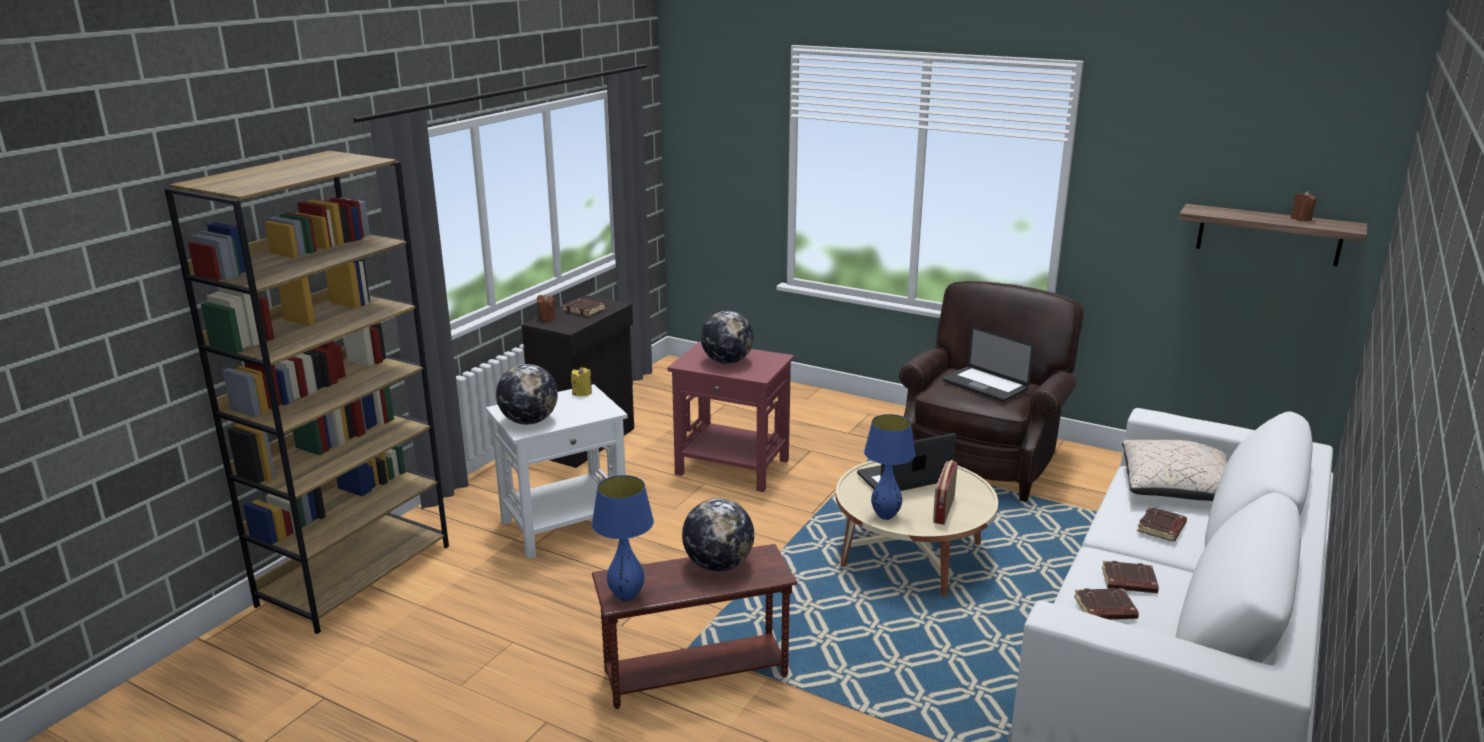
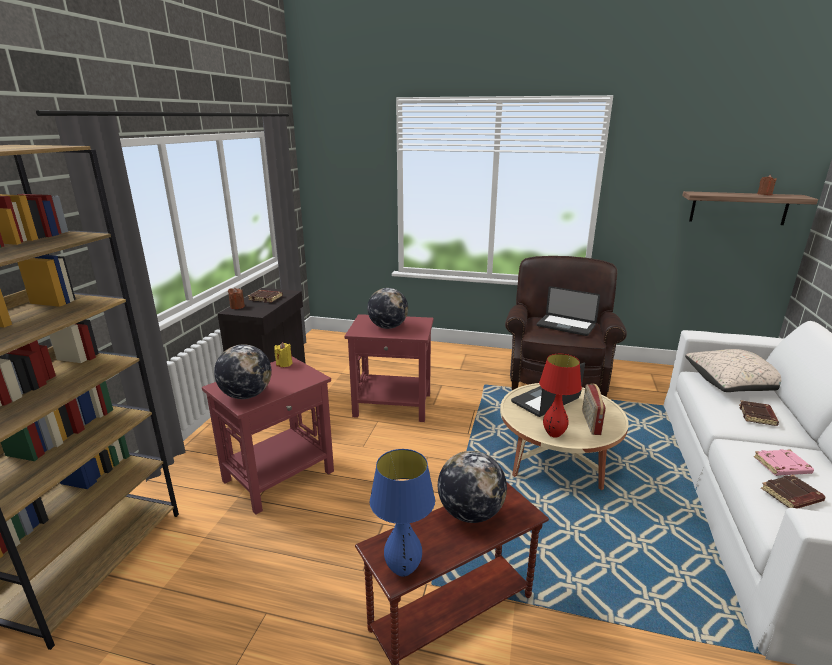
camera: 15 degrees left, 0 degrees up
white side table [486,384,628,559] -> red side table [202,357,334,515]
blue table lamp [864,414,915,520] -> red table lamp [539,354,582,438]
brown book [1102,561,1159,593] -> pink book [753,449,814,476]

